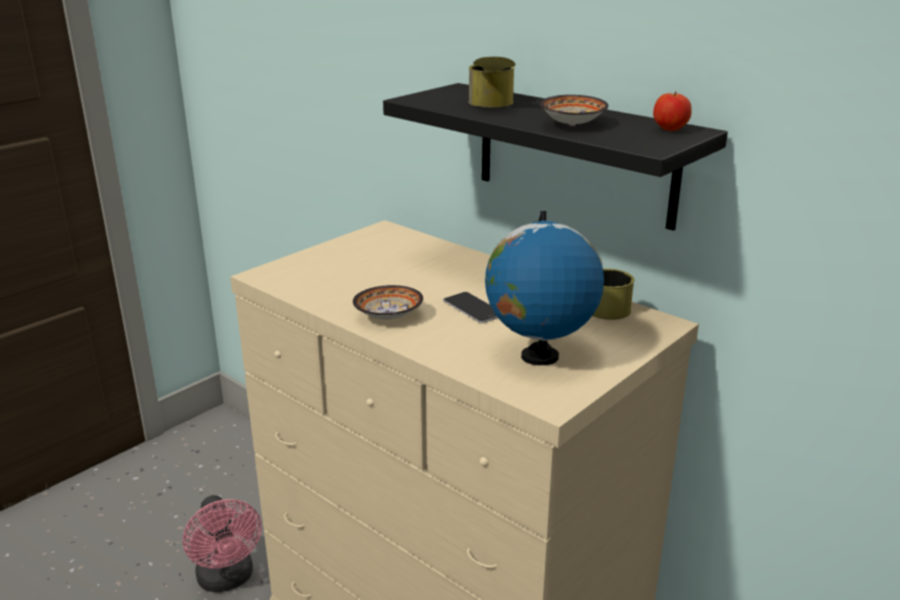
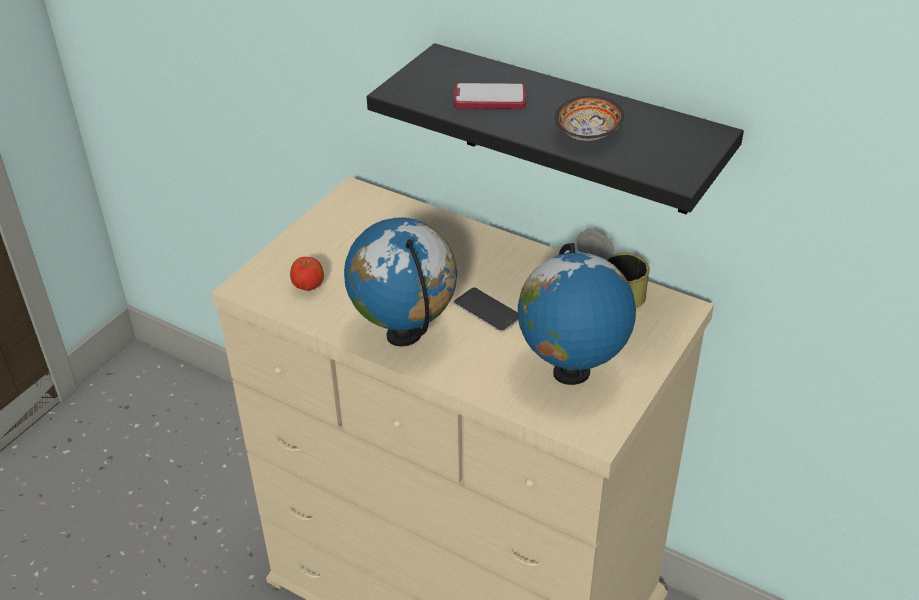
camera: 10 degrees left, 15 degrees up
pink fan [183,495,261,592] -> none
bowl [353,285,423,319] -> globe [344,218,457,346]
can [469,57,515,107] -> phone [454,83,526,109]
apple [653,91,692,131] -> apple moved to [290,257,324,291]

